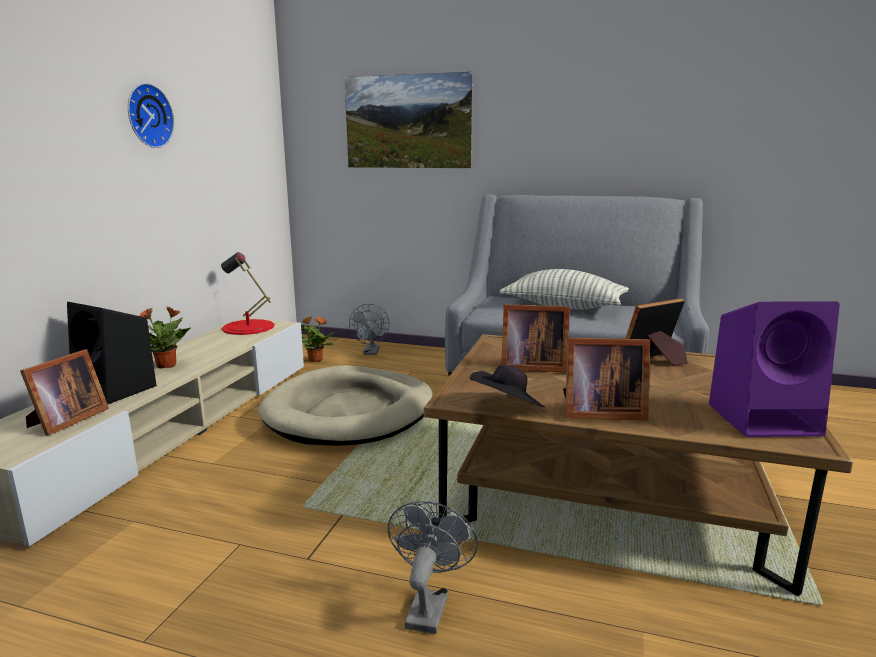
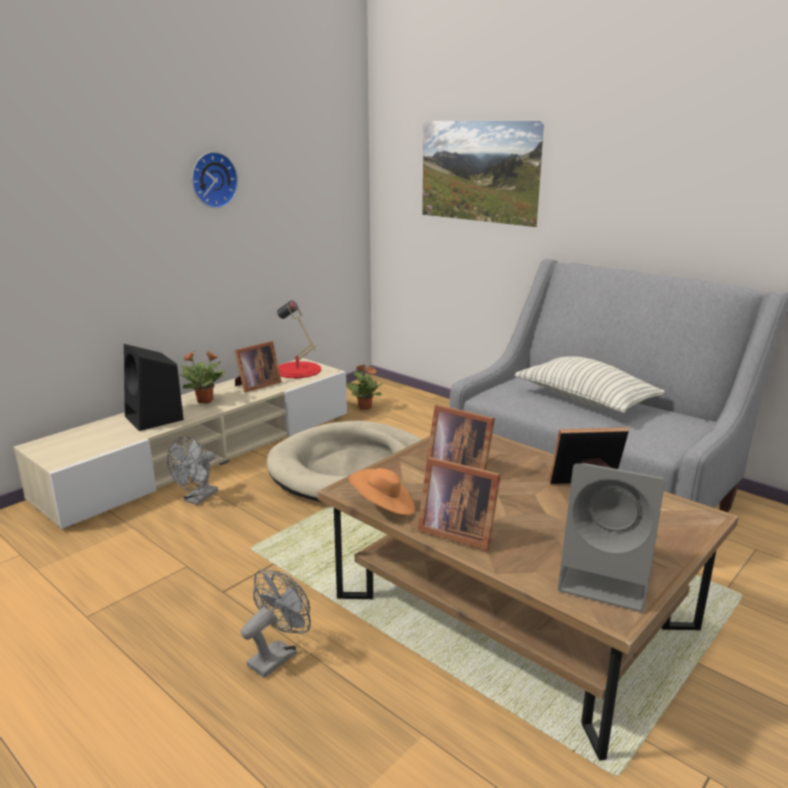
camera: 25 degrees right, 5 degrees up
picture frame [20,349,109,436] -> picture frame moved to [234,341,281,392]
grey fan [349,304,390,355] -> grey fan moved to [167,437,218,505]
black hat [470,364,545,407] -> orange hat [349,468,415,515]
purple speaker [709,301,840,437] -> grey speaker [558,463,665,613]

